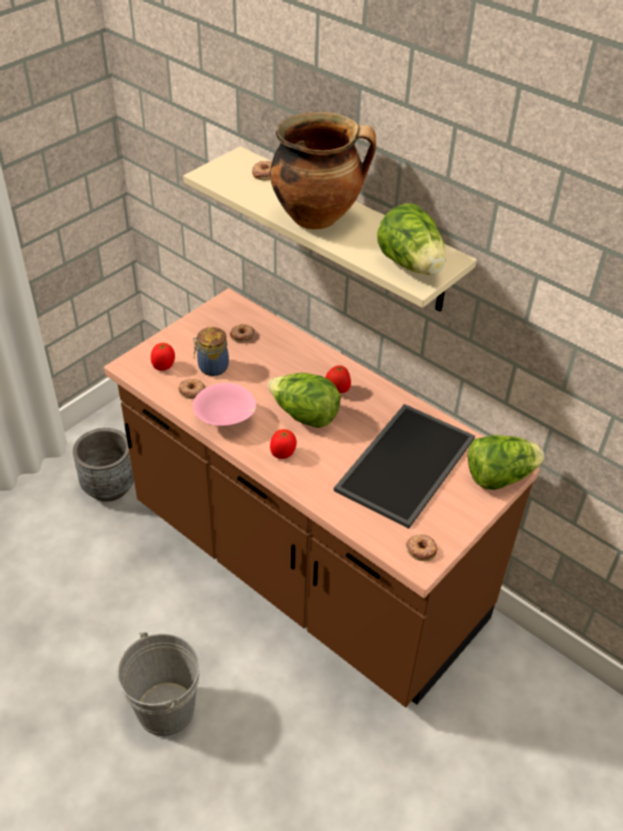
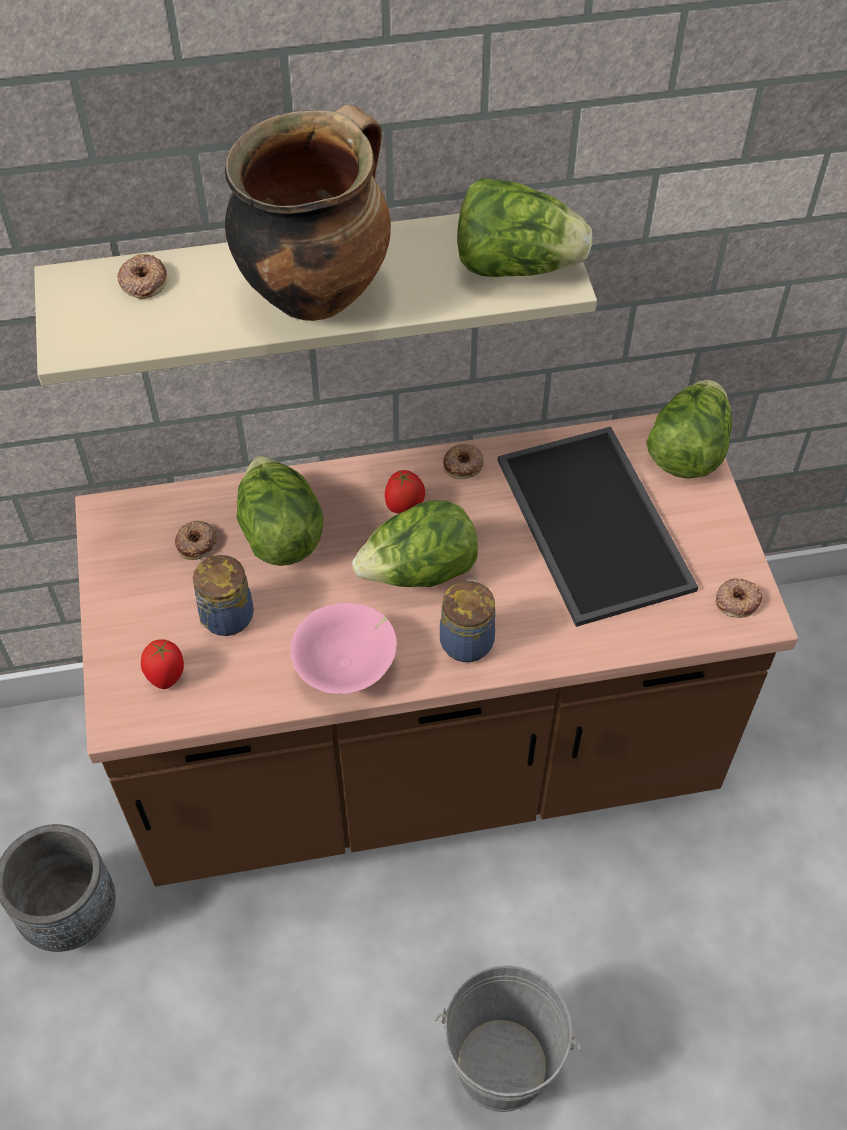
camera: 50 degrees left, 10 degrees up
donut [178,379,206,399] -> donut moved to [443,444,484,479]
tomato [270,429,297,459] -> jar [440,578,495,662]
none -> lettuce [237,456,324,566]

